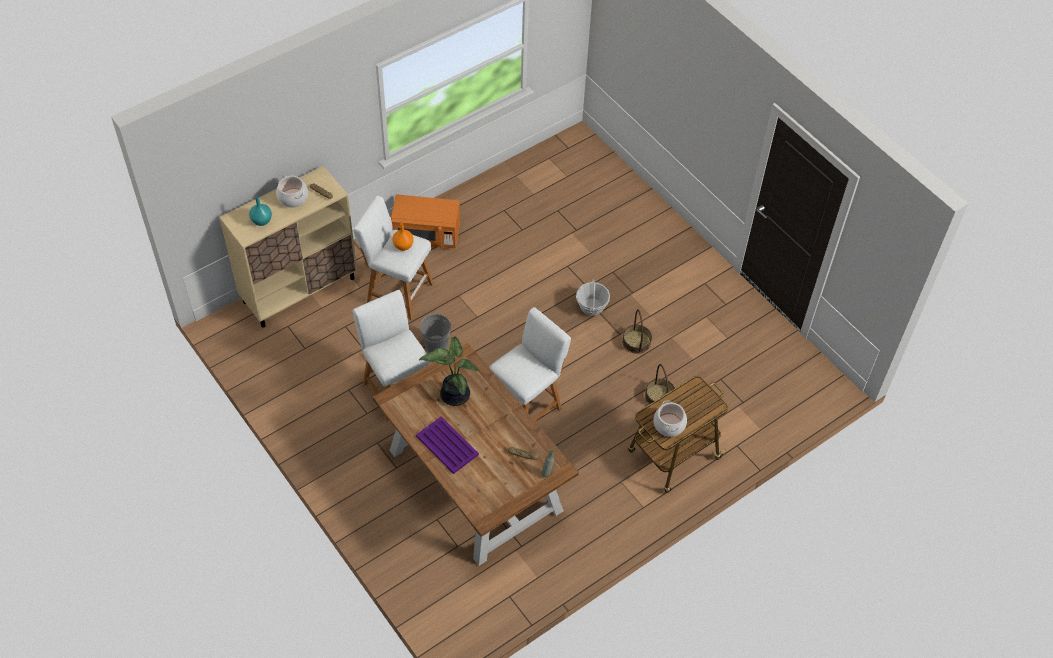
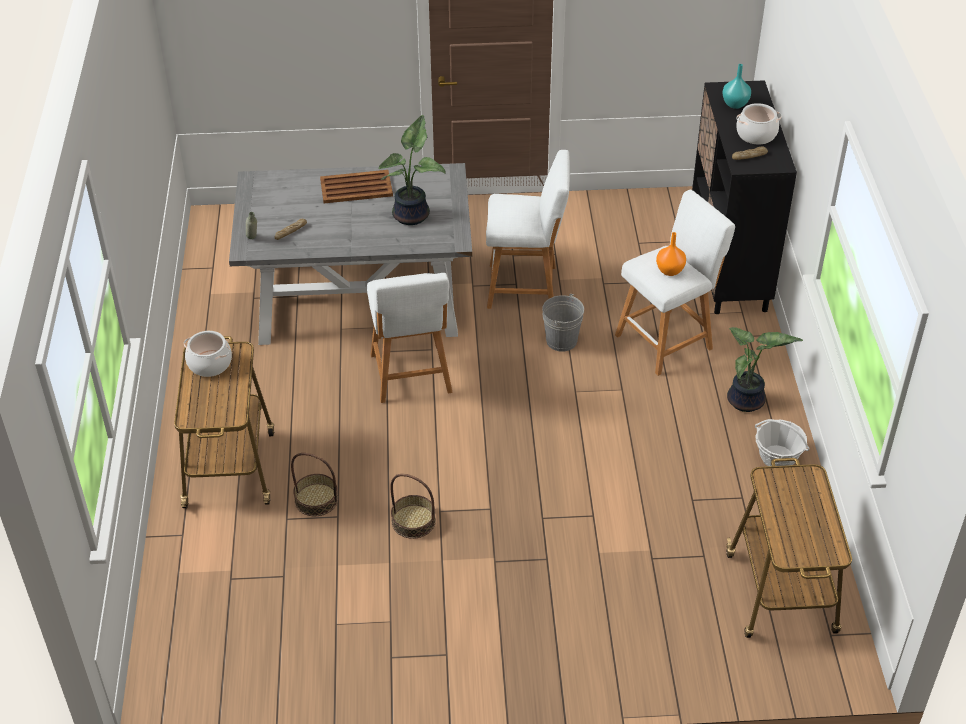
camera: 125 degrees right, 10 degrees down
beige cabinet [219,166,357,328] -> black cabinet [692,80,797,314]
brown dining table [373,343,579,566] -> grey dining table [229,163,472,345]
orange microwave [391,194,460,248] -> potted plant [727,327,803,412]
purple tray [416,417,479,474] -> brown tray [320,170,393,203]
basket [576,279,610,316] -> basket moved to [755,419,810,466]
none -> cart [726,458,852,638]

